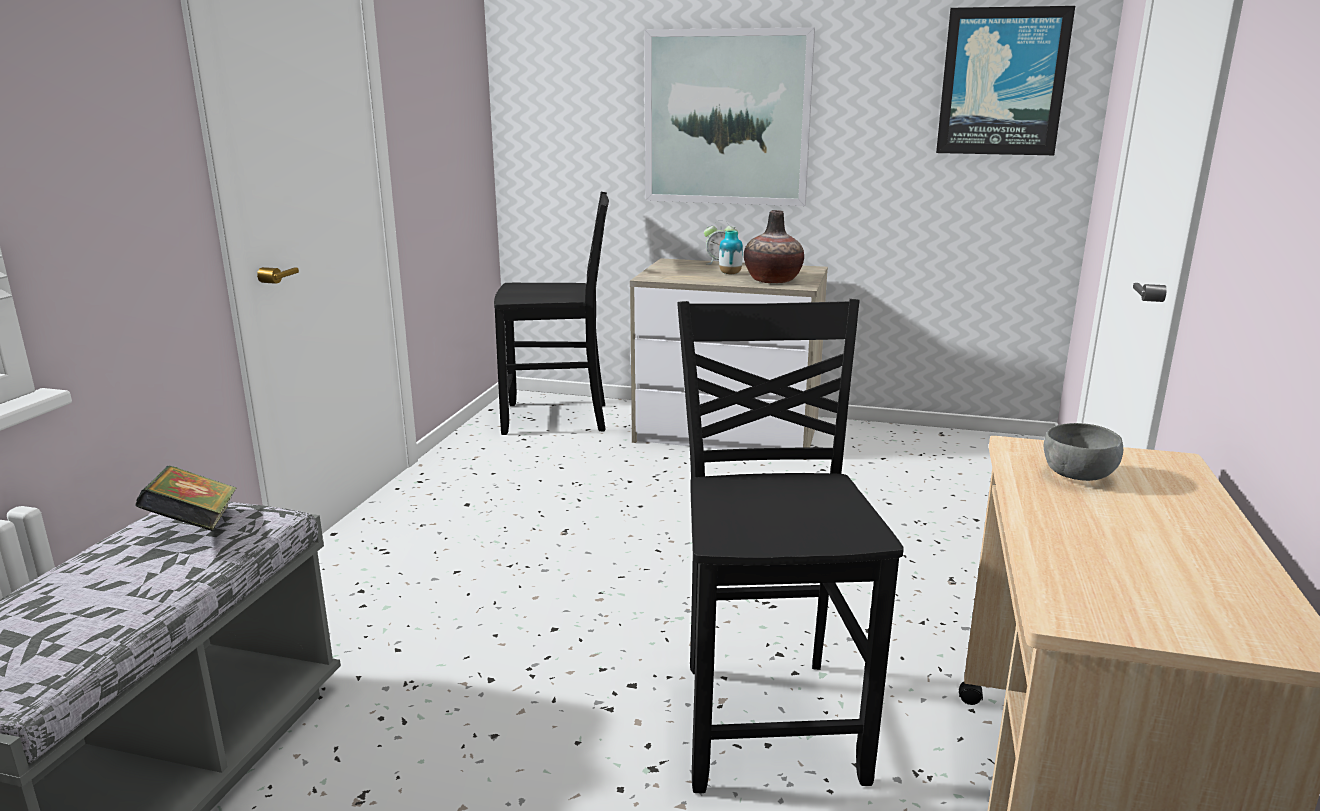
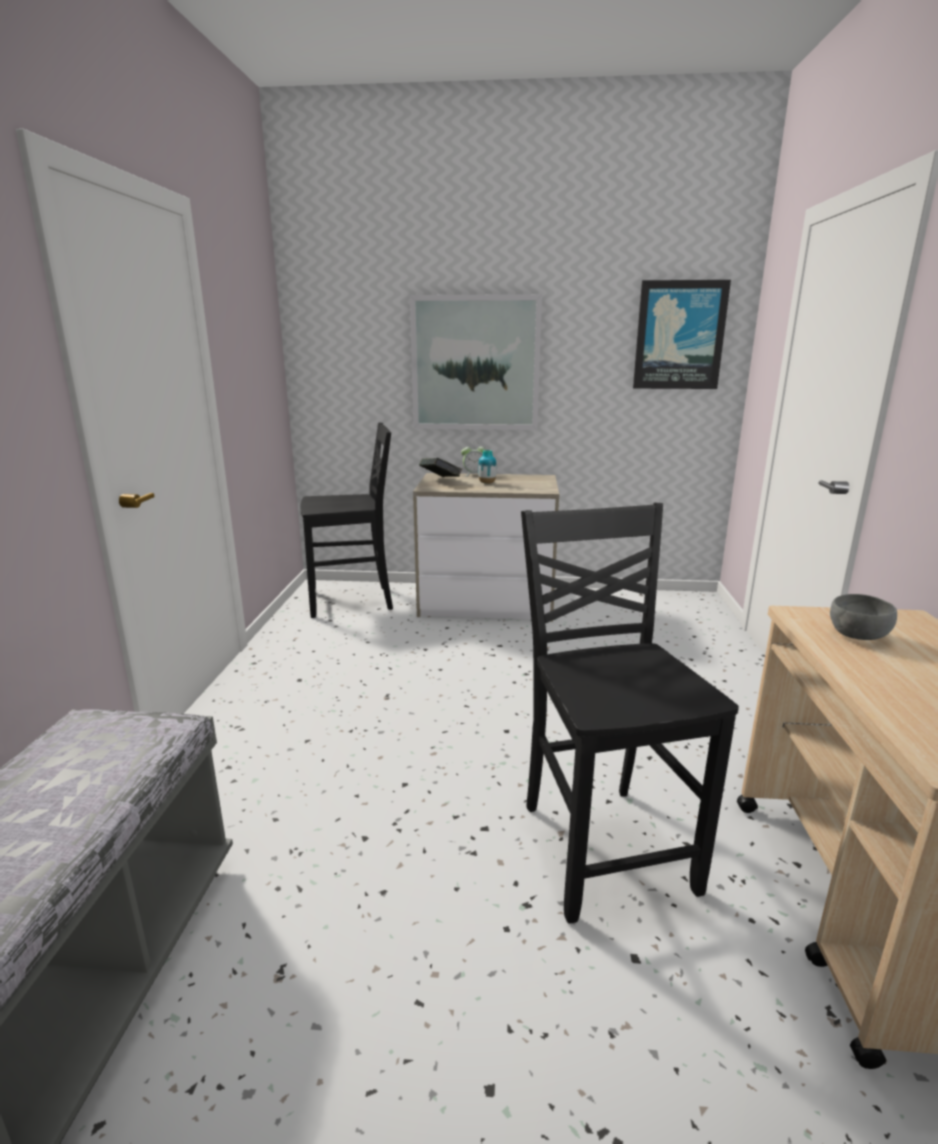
camera: 10 degrees left, 0 degrees up
book [135,466,236,531] -> book moved to [419,458,463,477]
vase [744,210,804,283] -> none

